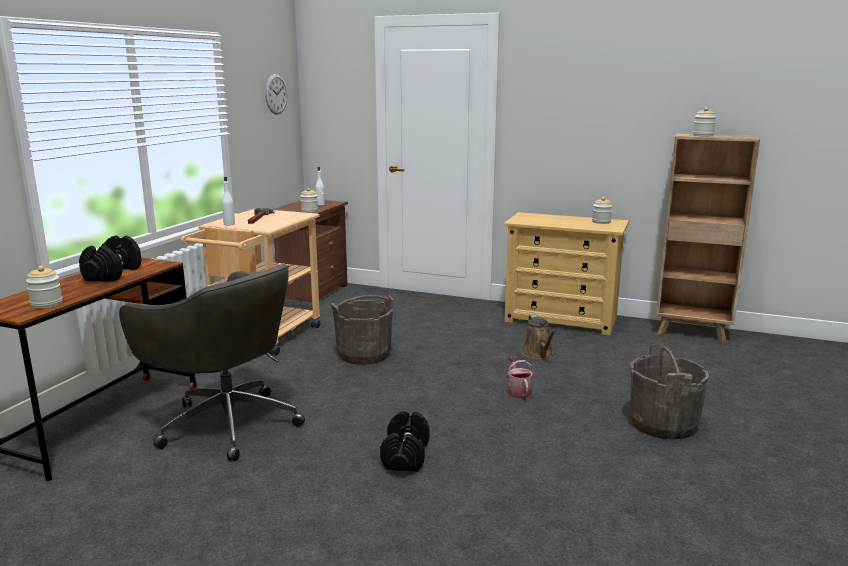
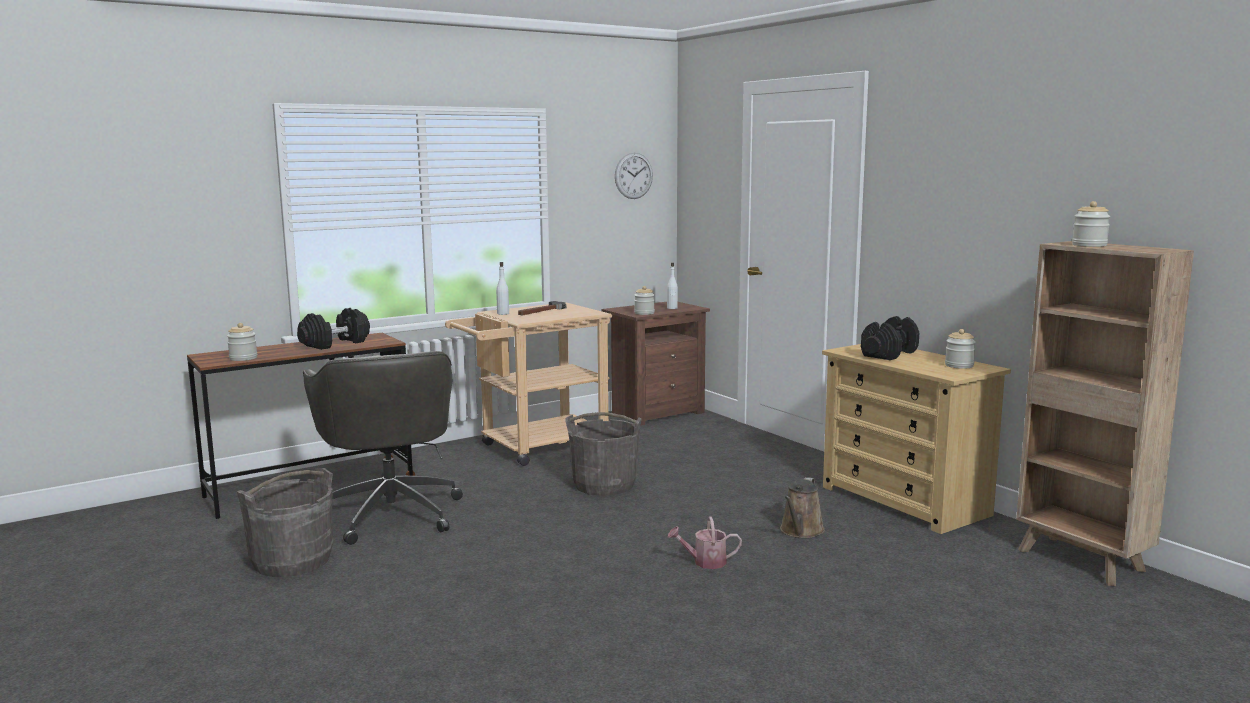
camera: 35 degrees right, 5 degrees down
black dumbbell [380,411,430,472] -> black dumbbell moved to [861,316,919,360]
watering can [507,356,534,399] -> watering can turned 120 degrees counterclockwise [668,516,742,569]
grey bucket [630,343,709,440] -> grey bucket moved to [237,468,333,577]

